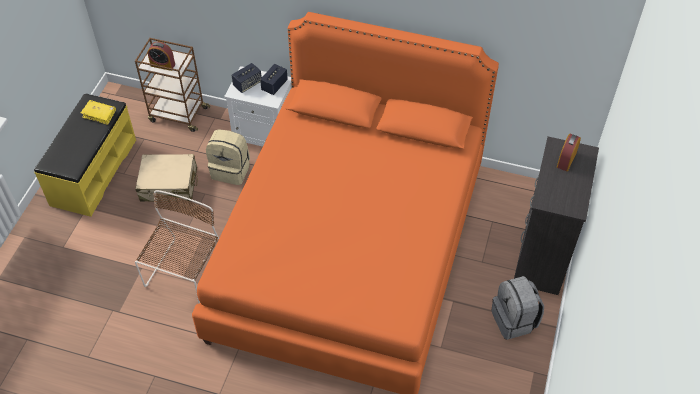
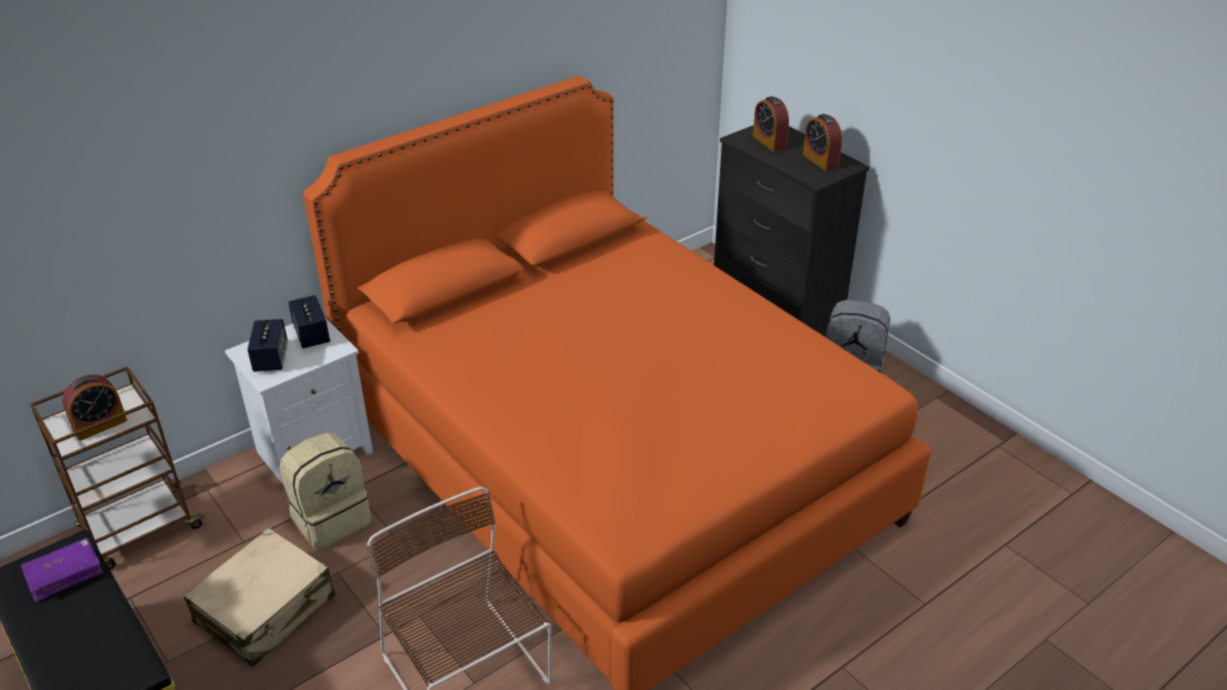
camera: 55 degrees left, 15 degrees down
yellow book [81,100,116,125] -> purple book [21,537,103,602]
none -> alarm clock [803,114,842,171]

